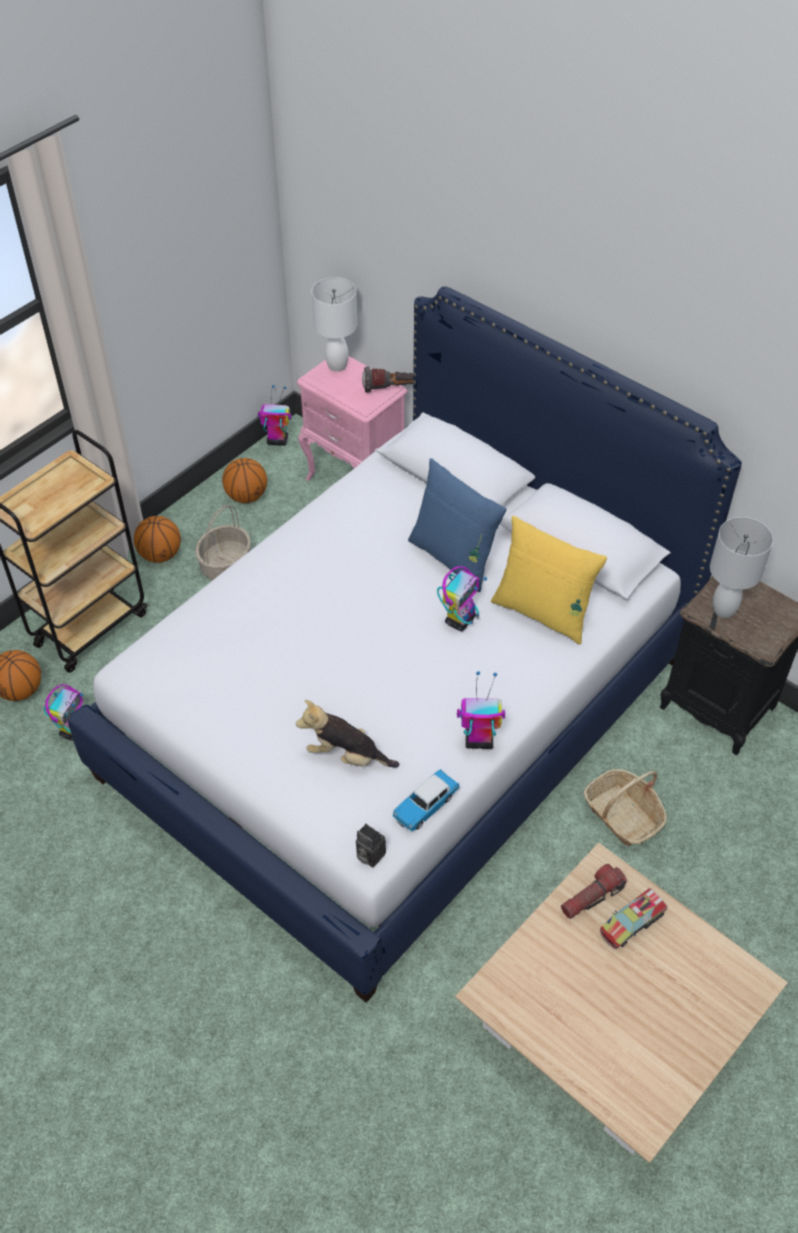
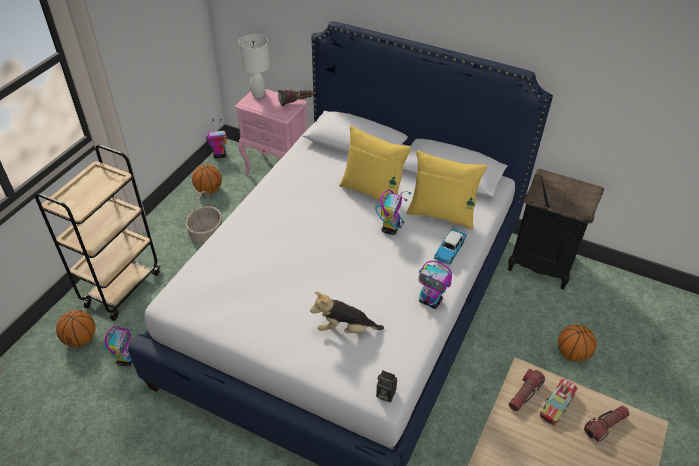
camera: 15 degrees left, 5 degrees down
basketball [134,516,181,563] -> basketball moved to [558,325,597,362]
toy car [392,769,460,833] -> toy car moved to [434,228,467,265]
blue pillow [408,458,506,592] -> yellow pillow [339,126,411,202]
toy robot [457,671,505,749] -> toy robot turned 135 degrees counterclockwise [418,261,452,309]
basket [583,769,667,846] -> none
white table lamp [710,517,773,618] -> none
none -> flashlight [584,406,629,442]

